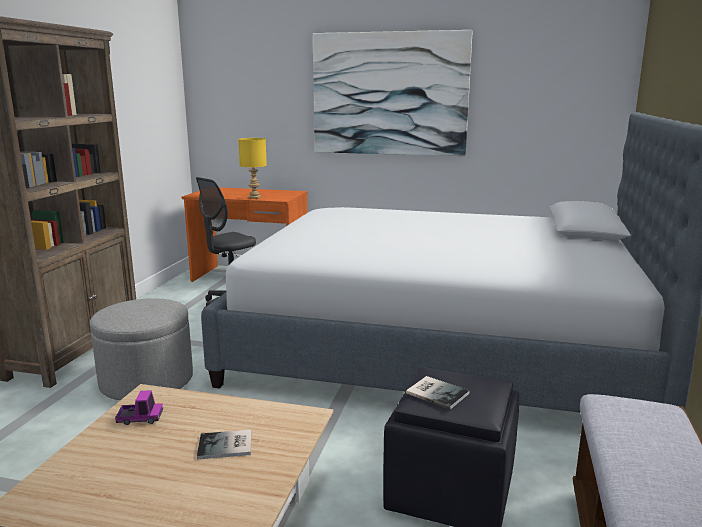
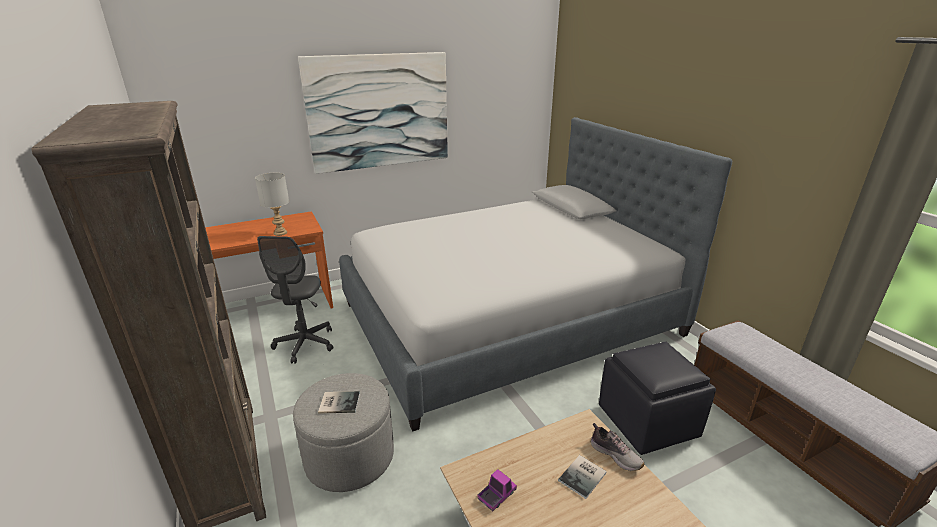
camera: 40 degrees left, 10 degrees up
yellow table lamp [238,138,267,199] -> grey table lamp [255,173,289,236]
book [406,376,470,409] -> book moved to [318,391,360,414]
none -> shoe [591,423,645,471]

